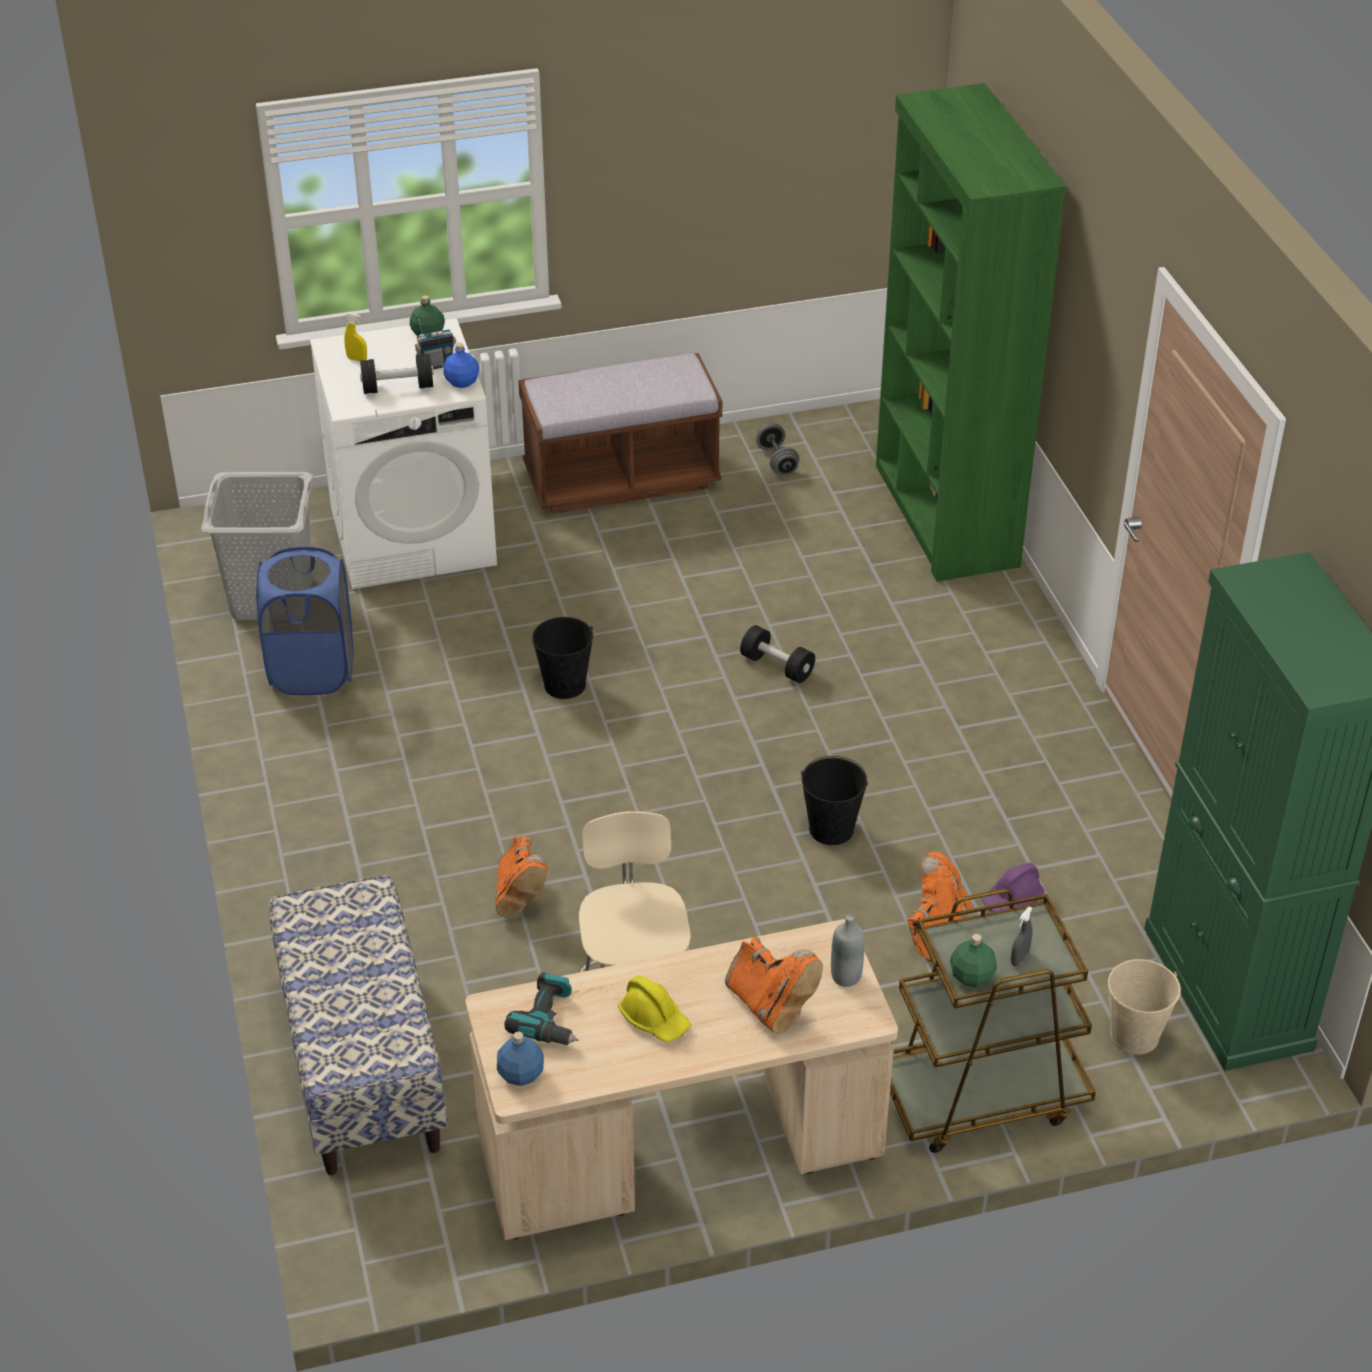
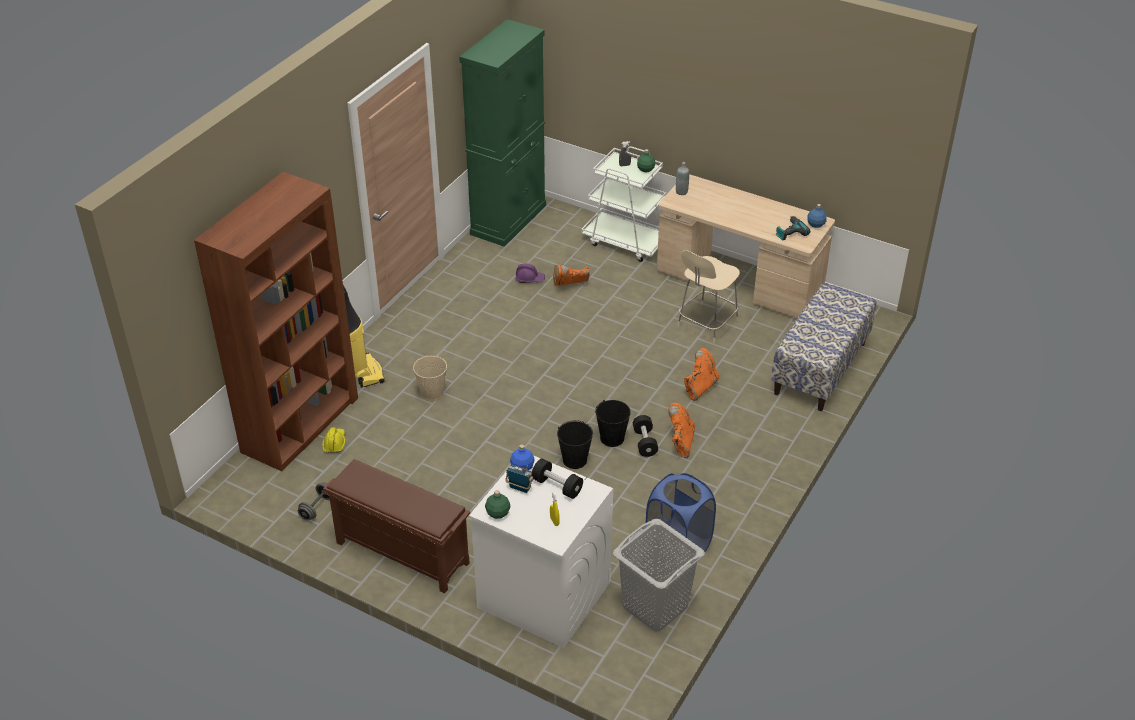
camera: 135 degrees left, 0 degrees up
brown bench [518,353,722,514] -> brown shoe rack [323,459,470,594]
yellow hard hat [618,975,691,1042] -> yellow hard hat moved to [322,427,346,453]
orange boot [725,937,823,1034] -> orange boot moved to [668,403,695,458]
black dumbbell [740,625,815,683] -> black dumbbell moved to [633,415,658,457]
black bucket [801,756,868,845] -> black bucket moved to [595,400,631,447]
green bookcase [876,83,1066,582] -> brown bookcase [194,172,358,471]
brown cart [890,889,1096,1153] -> white cart [581,146,666,262]
beige bucket [1108,959,1181,1055] -> beige bucket moved to [413,355,447,401]
none -> vacuum cleaner [343,285,385,388]

